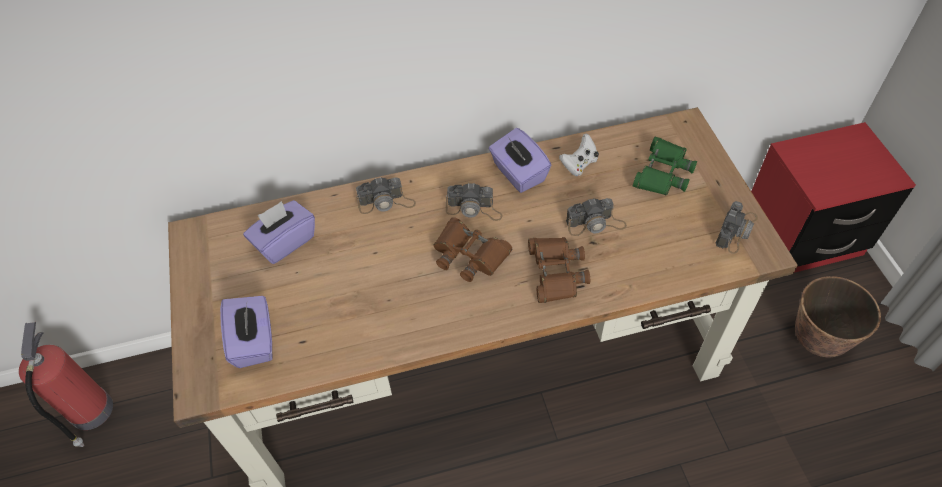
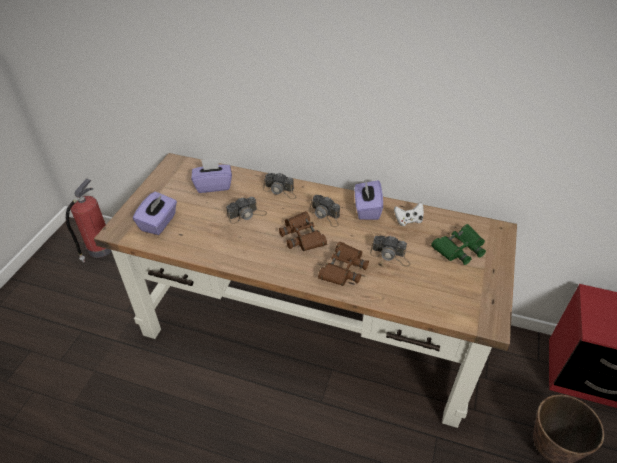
camera: 30 degrees right, 10 degrees down
camera [716,201,758,254] -> camera moved to [226,197,267,224]

